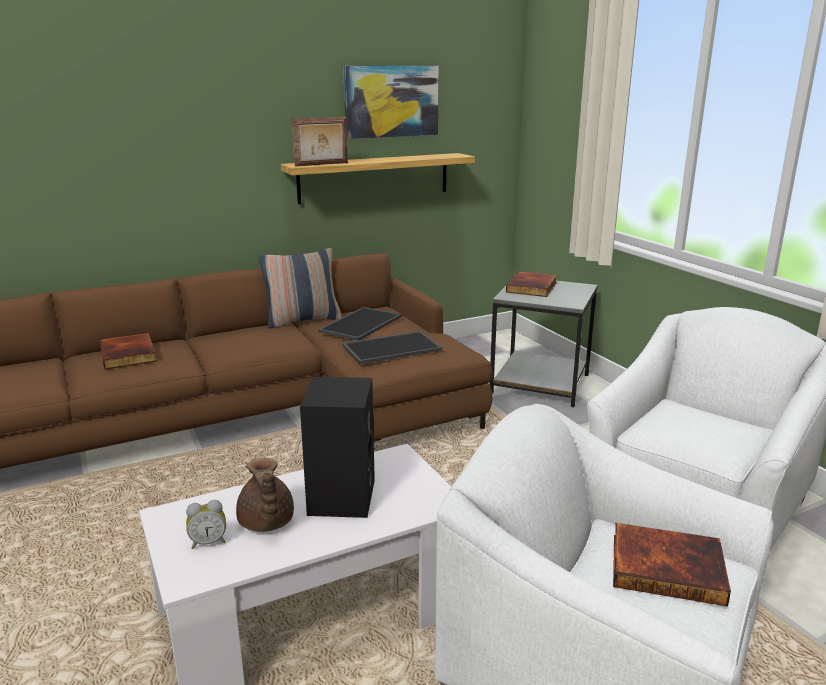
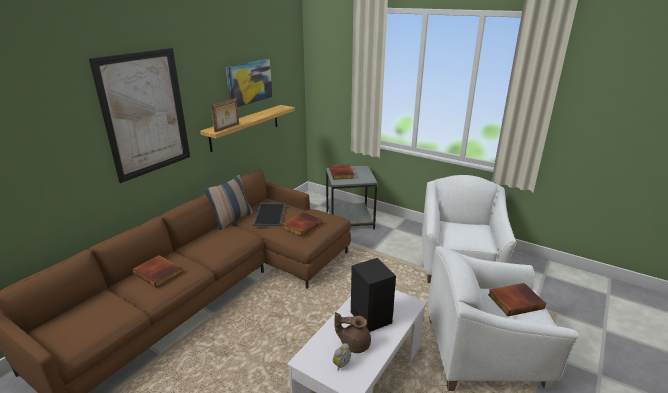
camera: 30 degrees left, 5 degrees up
brown teapot [236,458,294,532] -> brown teapot turned 150 degrees clockwise [334,312,371,353]
tray [342,331,442,364] -> book [282,212,322,236]
none -> picture [89,48,190,183]

